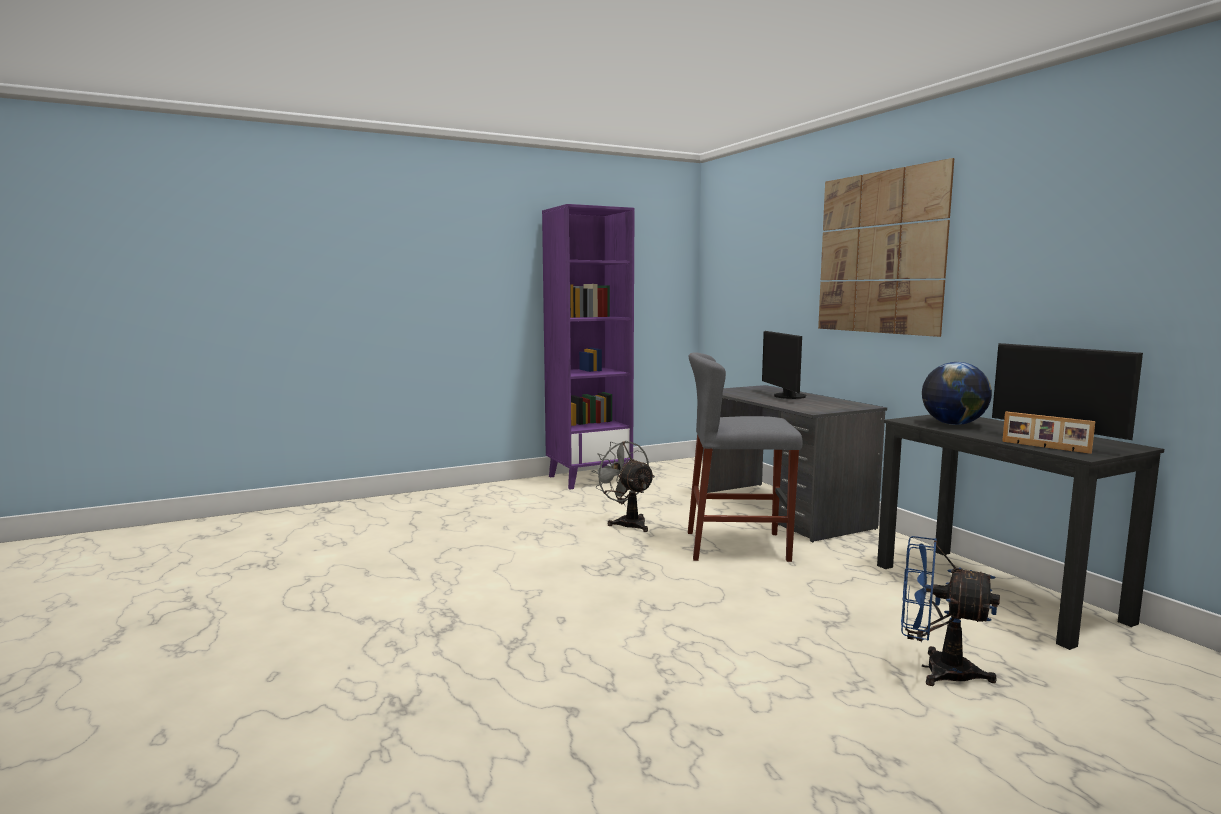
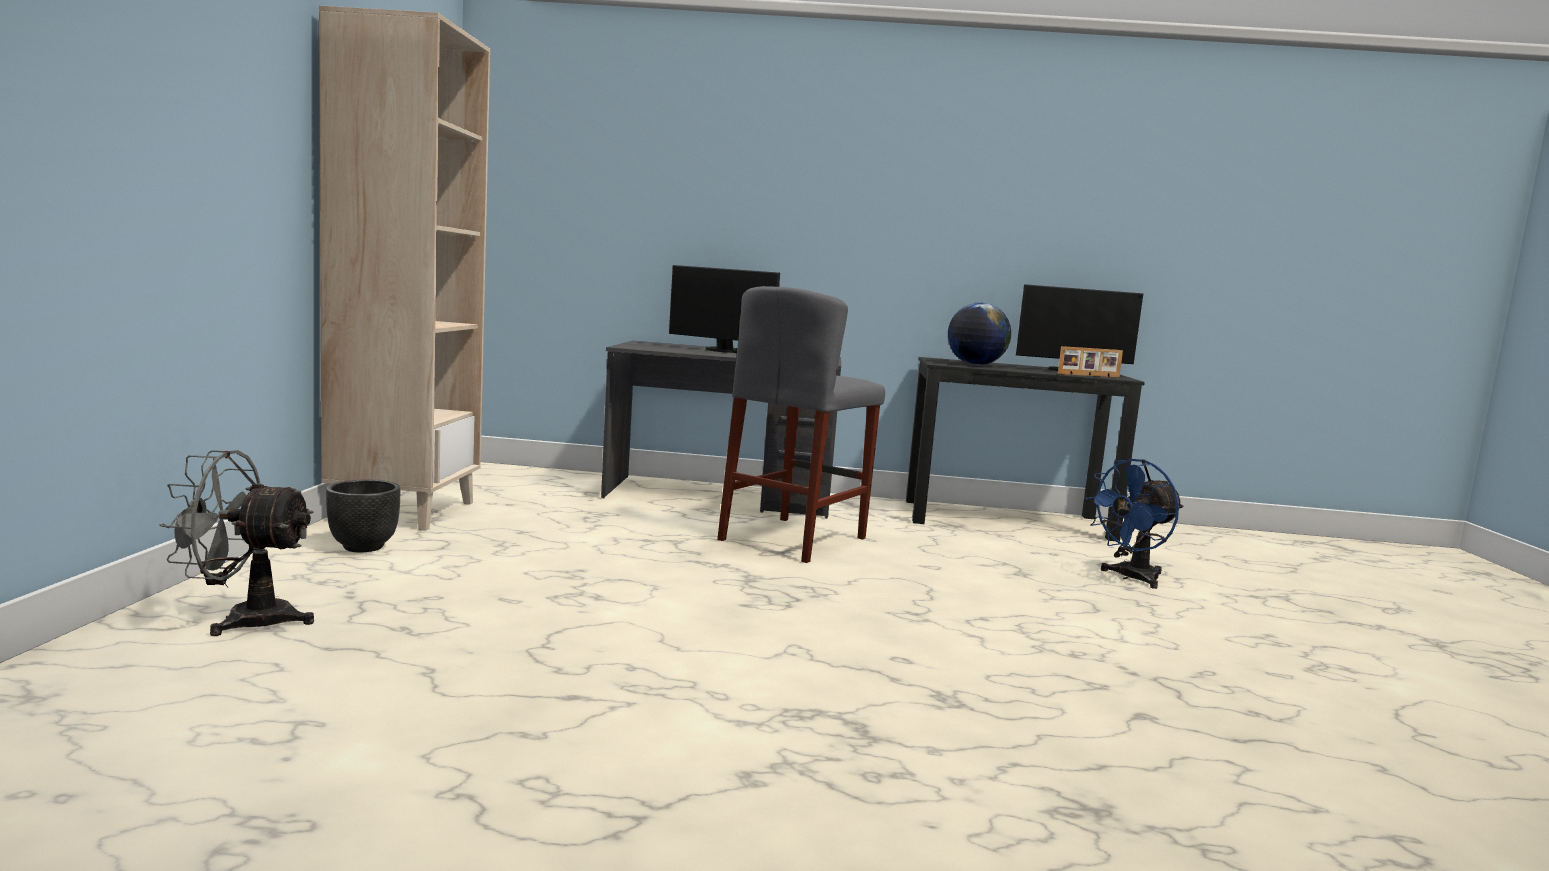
camera: 60 degrees left, 0 degrees up
purple bookcase [542,204,635,489] -> beige bookcase [319,5,490,531]
grey fan [592,441,655,532] -> grey fan moved to [159,450,314,636]
picture [818,158,954,337] -> none
none -> black planter [326,480,401,552]

